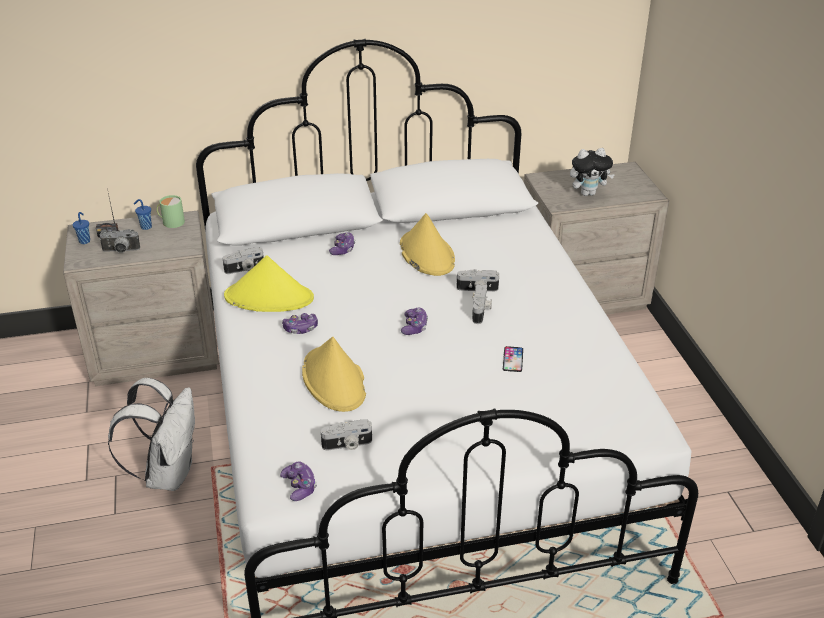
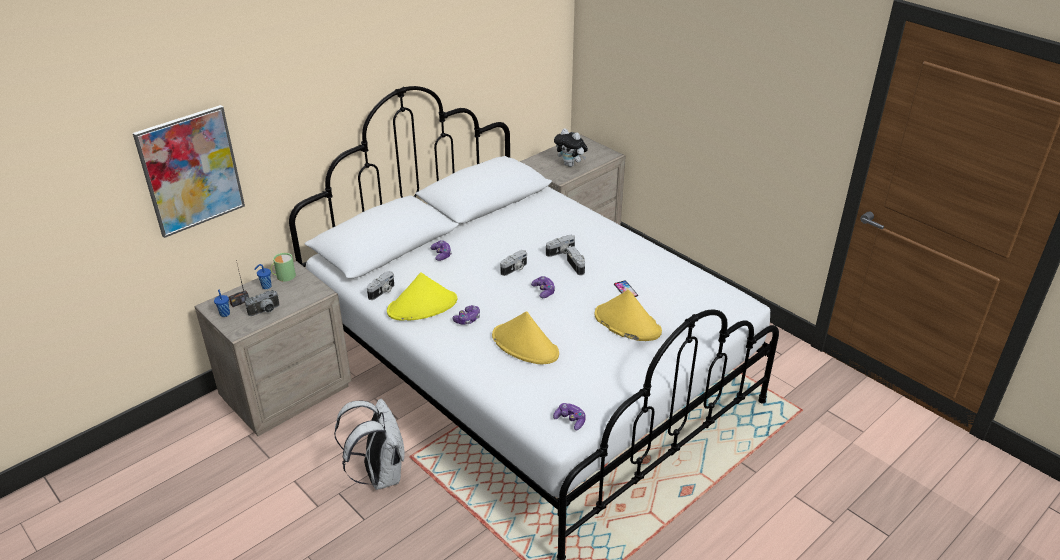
camera: 30 degrees left, 0 degrees up
camera [321,419,372,450] -> camera moved to [500,250,527,276]
yellow hat [400,213,455,276] -> yellow hat moved to [595,290,662,341]
plush toy [570,148,615,196] -> plush toy turned 75 degrees clockwise [554,128,588,167]
none -> picture [133,105,245,238]

